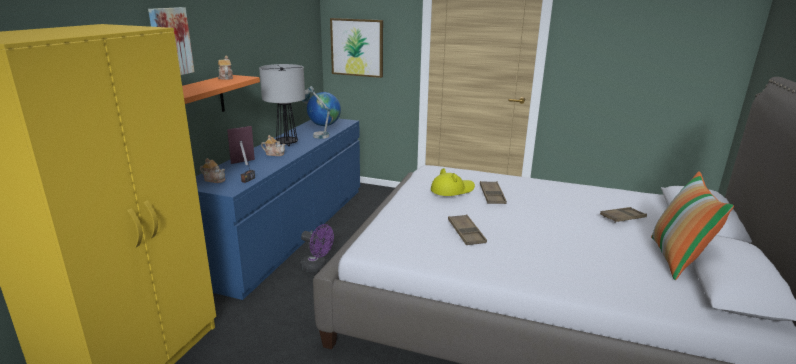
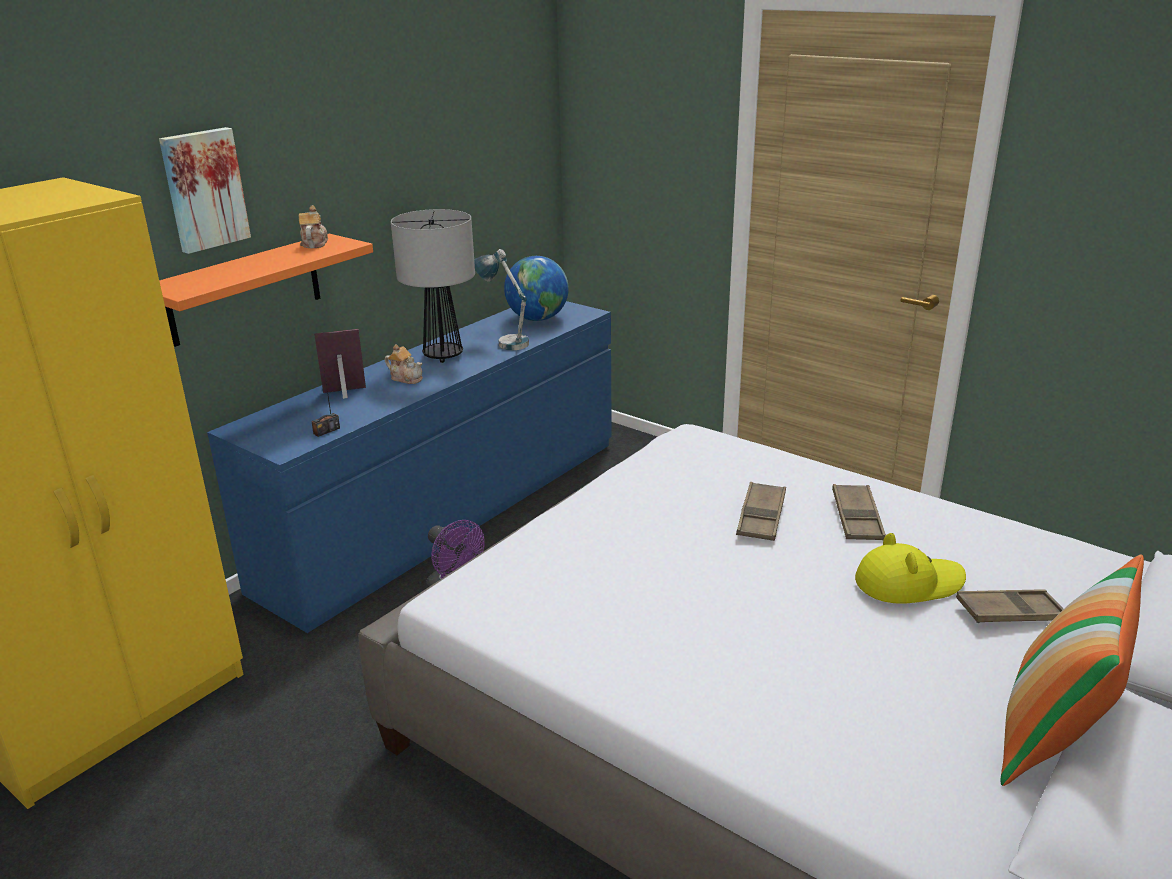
camera: 20 degrees right, 5 degrees up
teapot [200,158,225,183] -> none
picture [330,18,383,78] -> none
yellow hat [431,168,475,196] -> yellow hat moved to [855,533,966,604]
brown tray [448,214,487,245] -> brown tray moved to [832,484,886,540]

